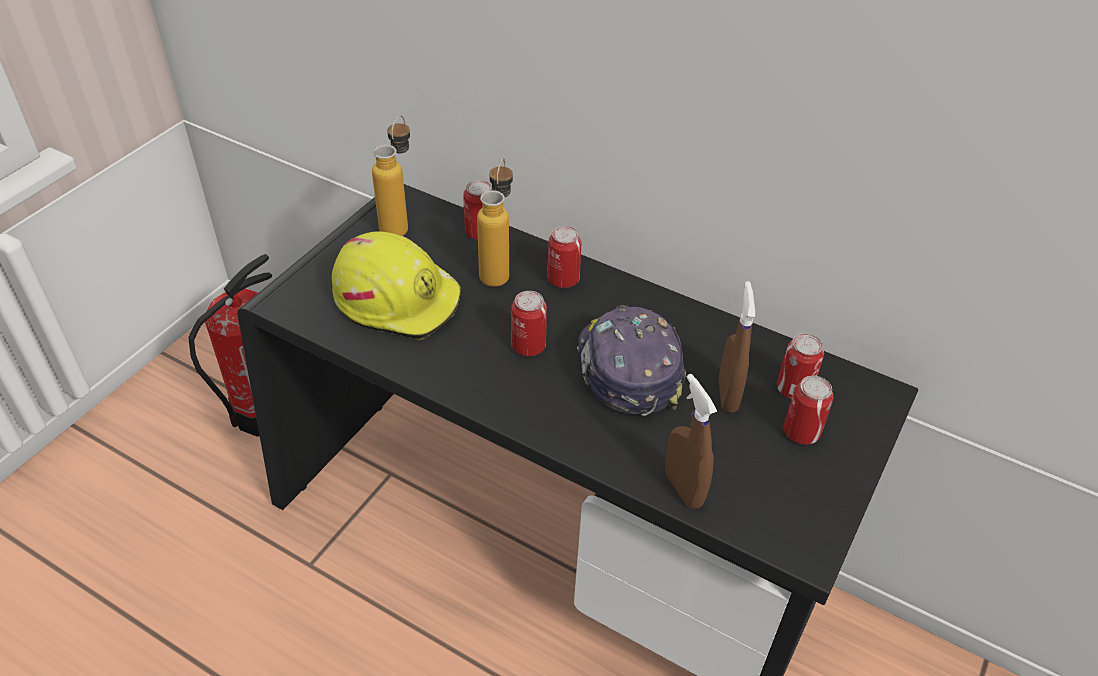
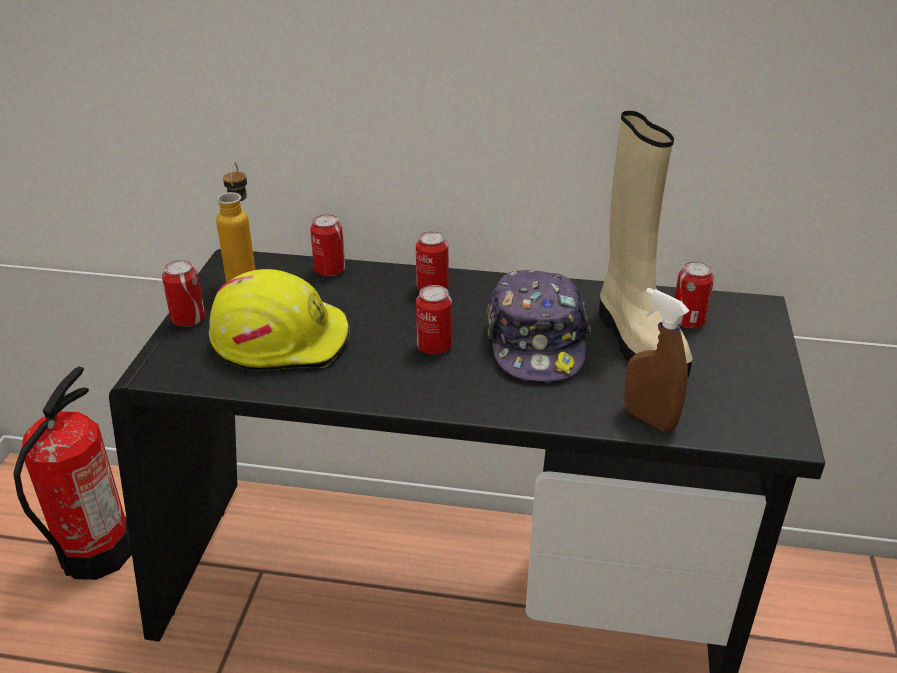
camera: 20 degrees left, 10 degrees down
bottle [477,159,513,287] -> none
cap [577,305,686,416] -> cap turned 150 degrees counterclockwise [487,270,591,382]
brown spray bottle [719,281,755,413] -> beige boot [599,111,693,378]
can [784,376,834,444] -> can moved to [162,260,205,327]

